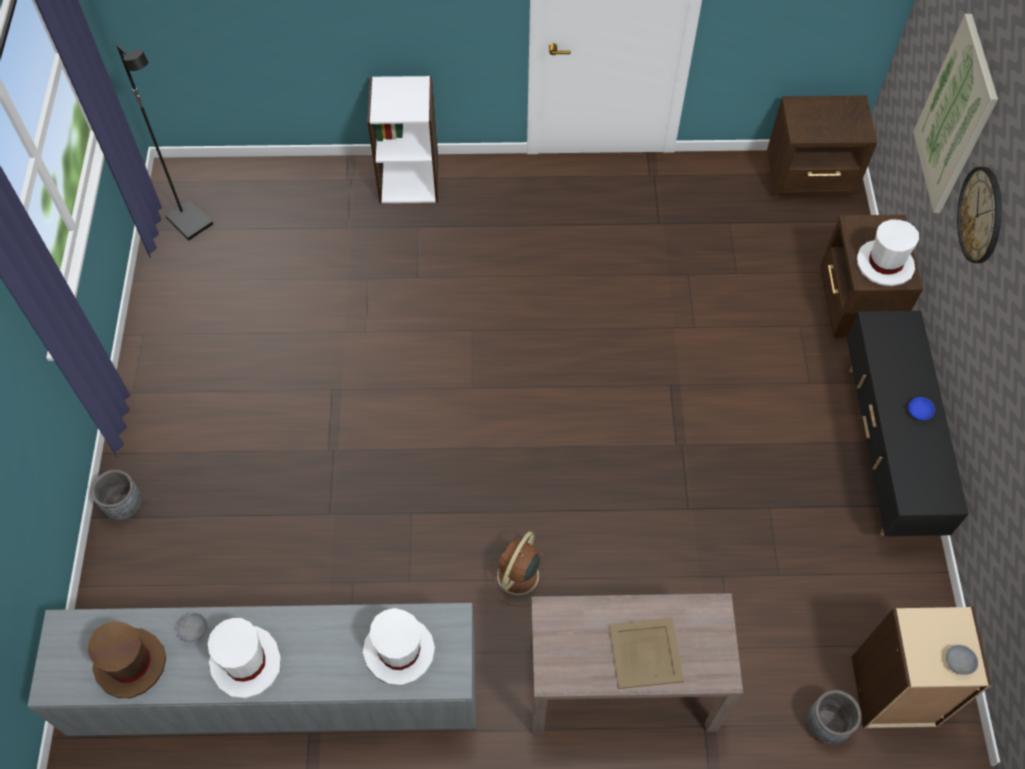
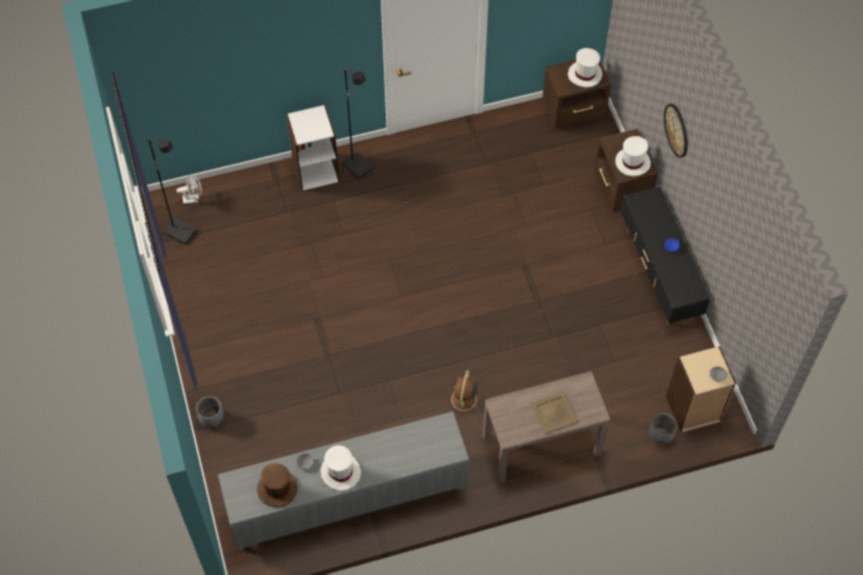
camera: 15 degrees left, 0 degrees up
white hat [363,608,435,686] -> white hat moved to [568,48,602,88]
picture [913,14,998,213] -> none
none -> white fan [177,174,202,204]
none -> black floor lamp [342,67,374,179]

